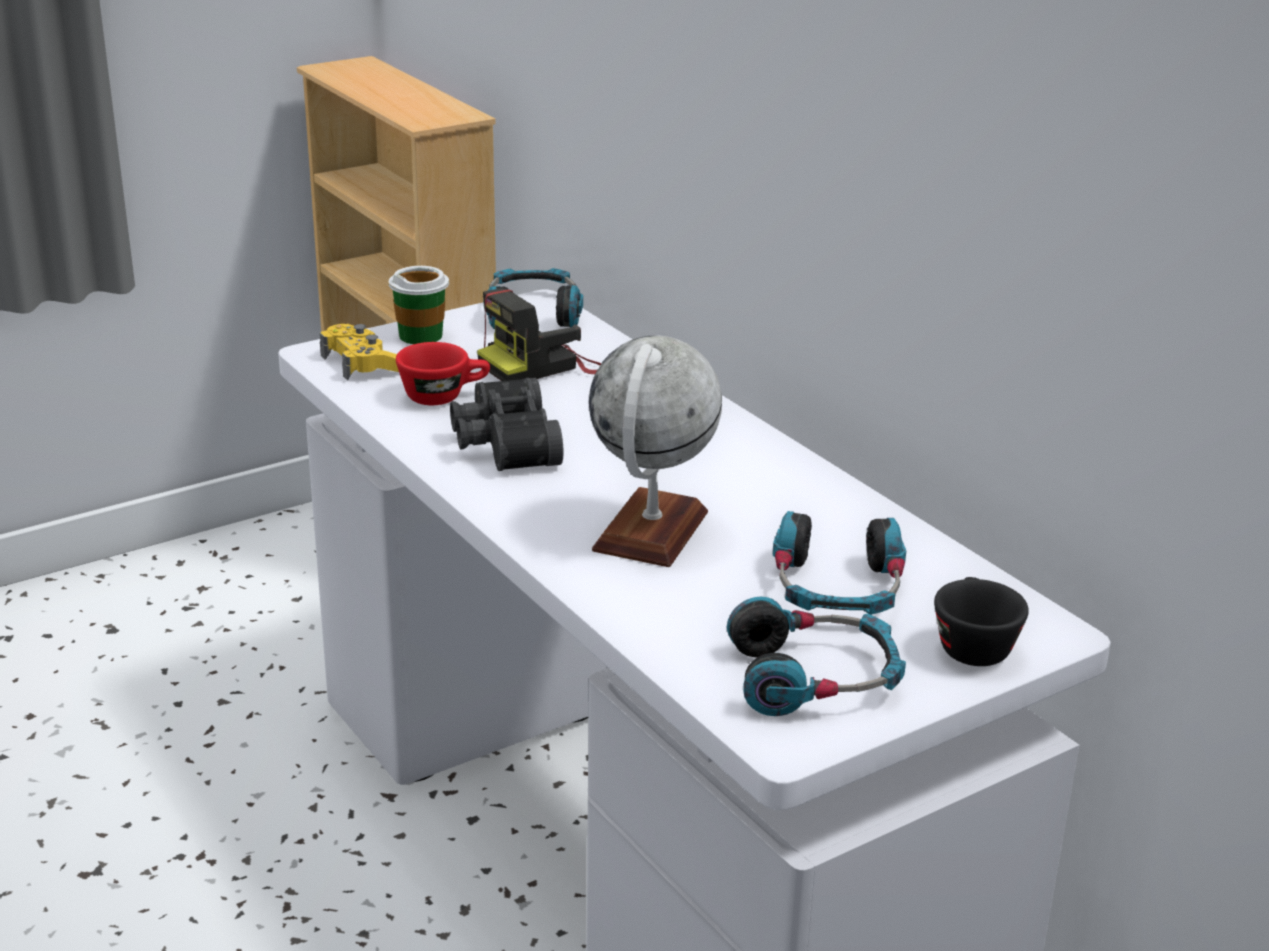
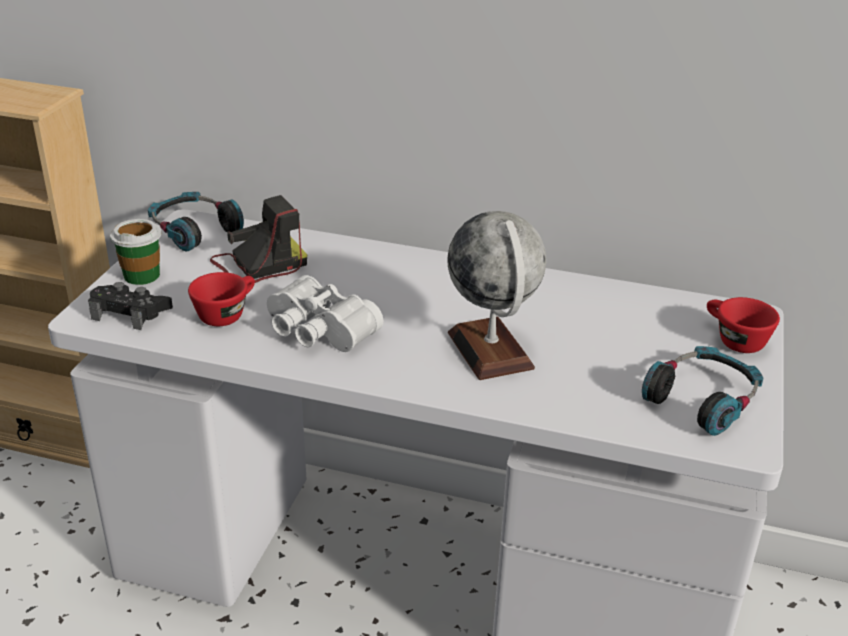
camera: 40 degrees left, 5 degrees up
yellow game controller [320,324,399,381] -> black game controller [88,282,173,330]
black binoculars [450,378,563,471] -> white binoculars [267,275,383,352]
camera [477,288,601,381] -> camera turned 135 degrees counterclockwise [210,195,307,283]
headphones [773,511,906,615] -> none
black cup [934,577,1029,666] -> red cup [707,297,780,353]

